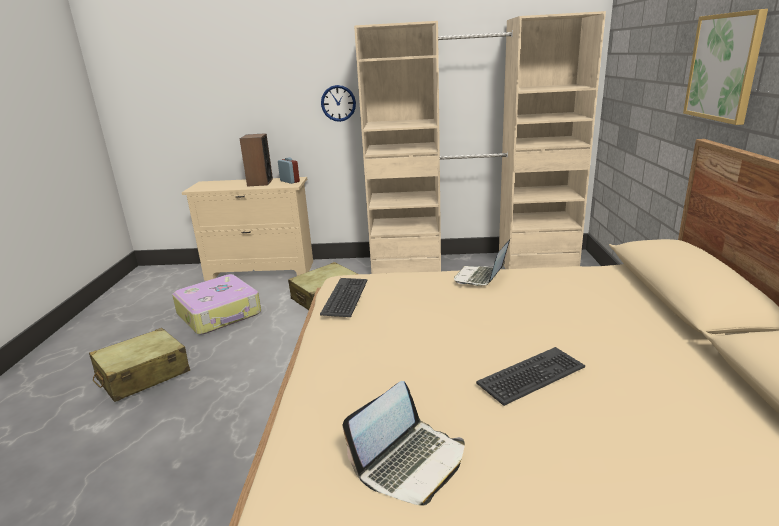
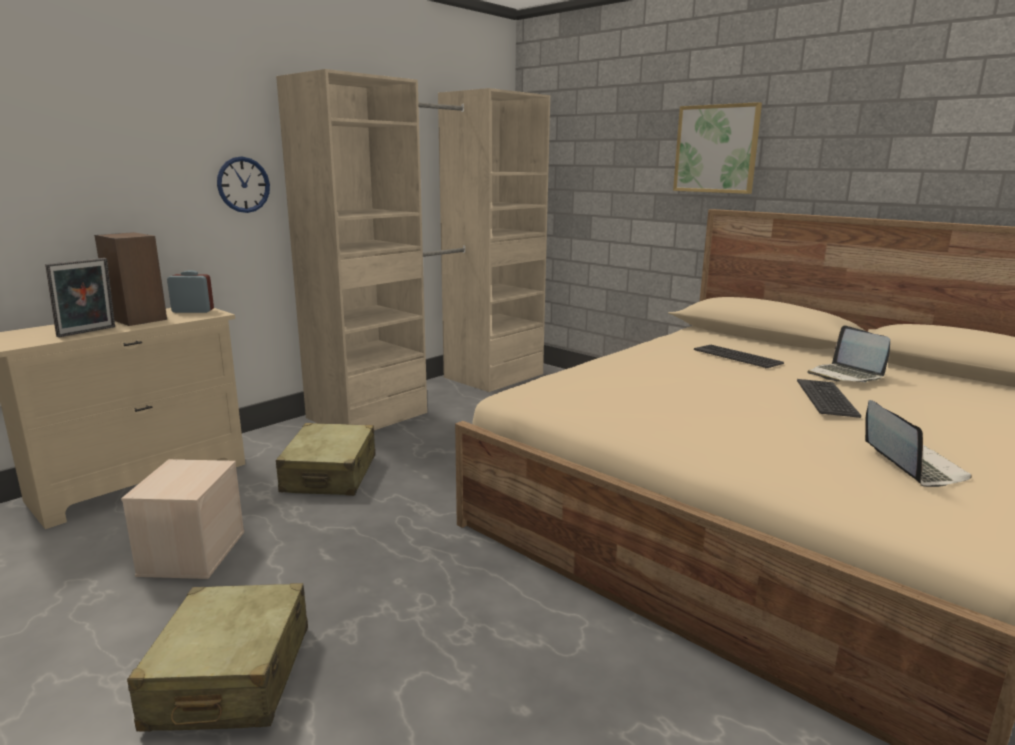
camera: 50 degrees left, 5 degrees down
suitcase [172,274,261,334] -> beige storage box [121,459,244,579]
keyboard [320,278,367,317] -> keyboard moved to [694,345,784,368]
laptop [454,239,510,286] -> laptop moved to [807,325,890,382]
none -> picture frame [45,258,115,337]

